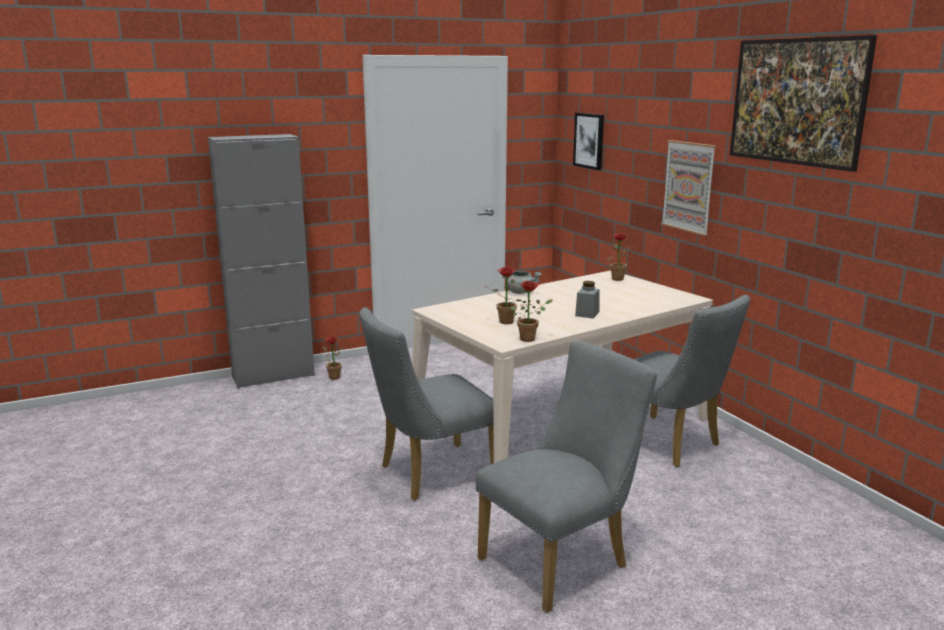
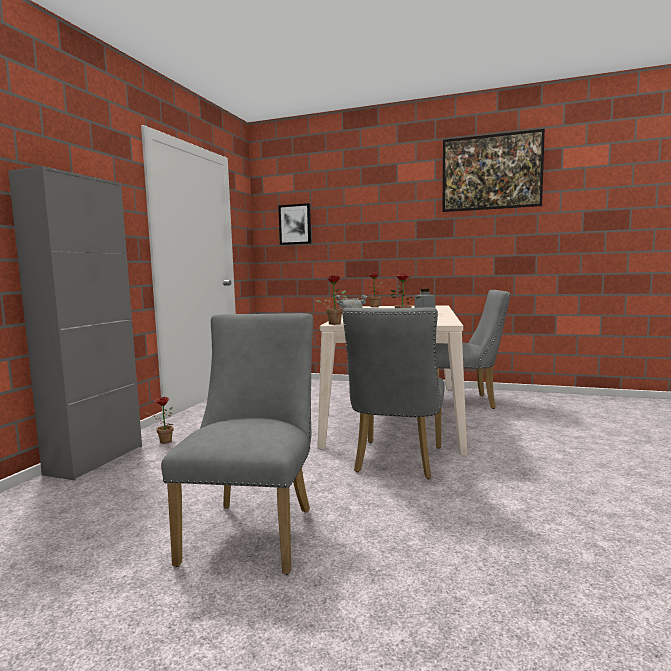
camera: 45 degrees left, 10 degrees down
grey chair [475,341,657,613] -> grey chair moved to [161,313,313,575]
potted plant [510,281,553,342] -> potted plant moved to [316,275,347,325]
picture [661,140,716,236] -> none

